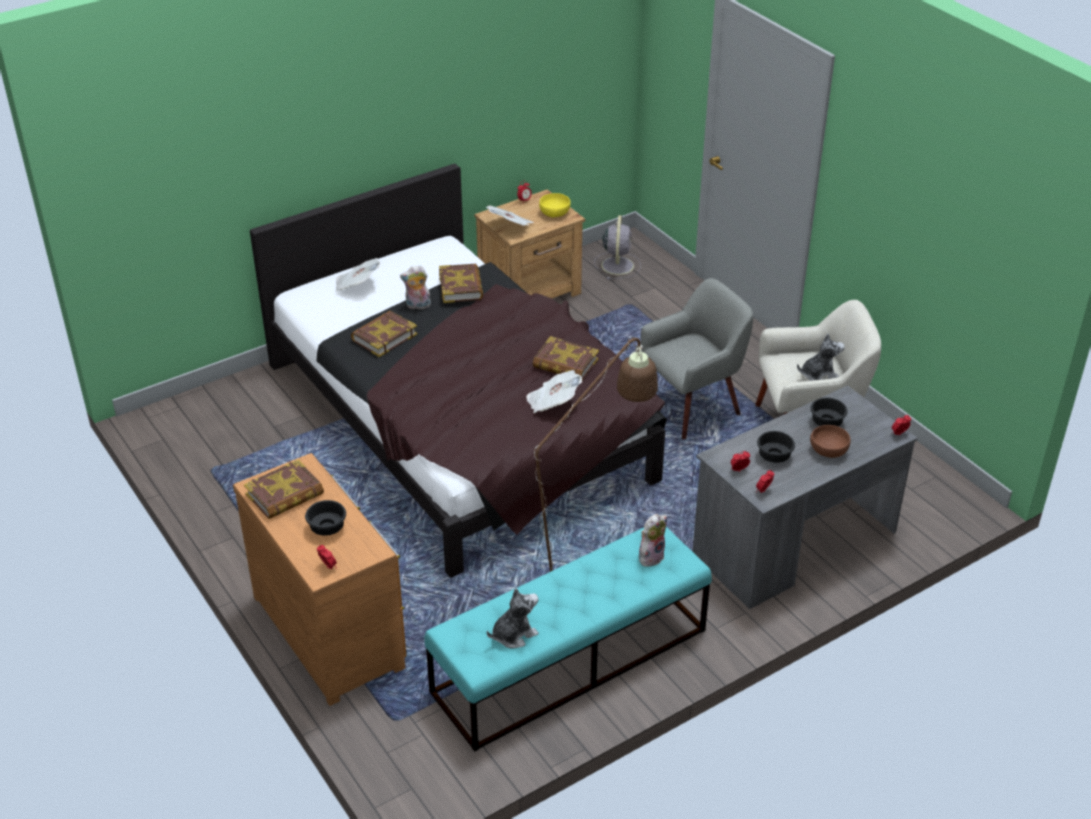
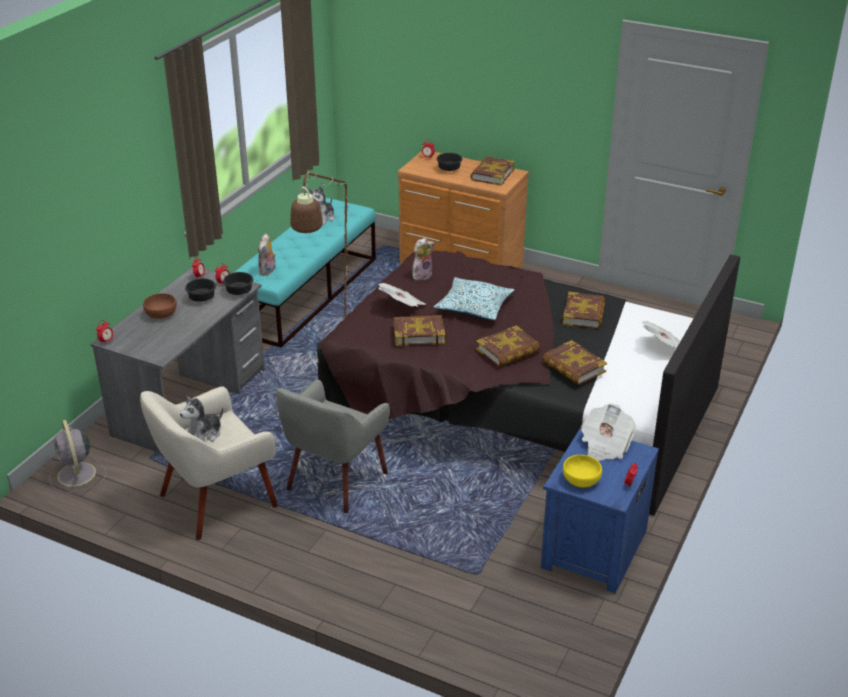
camera: 150 degrees right, 5 degrees down
plush toy [400,266,431,309] -> plush toy moved to [412,238,434,280]
brown nightstand [474,189,585,299] -> blue nightstand [541,428,659,593]
grey fan [594,215,641,279] -> grey fan moved to [49,420,106,493]
black bowl [810,398,848,426] -> black bowl moved to [223,272,254,295]
none -> pillow [433,277,515,320]
none -> book [476,325,540,367]

